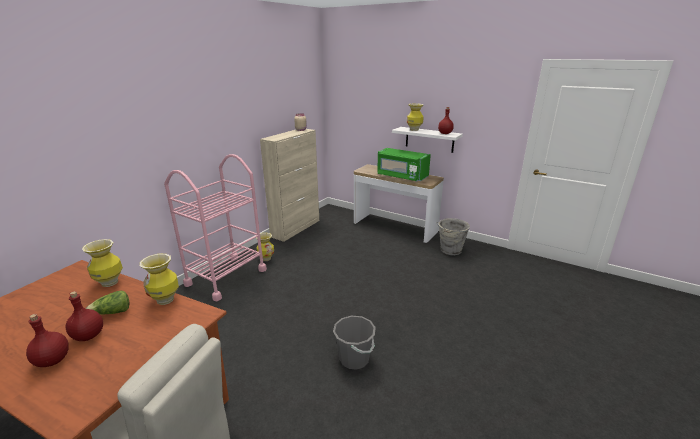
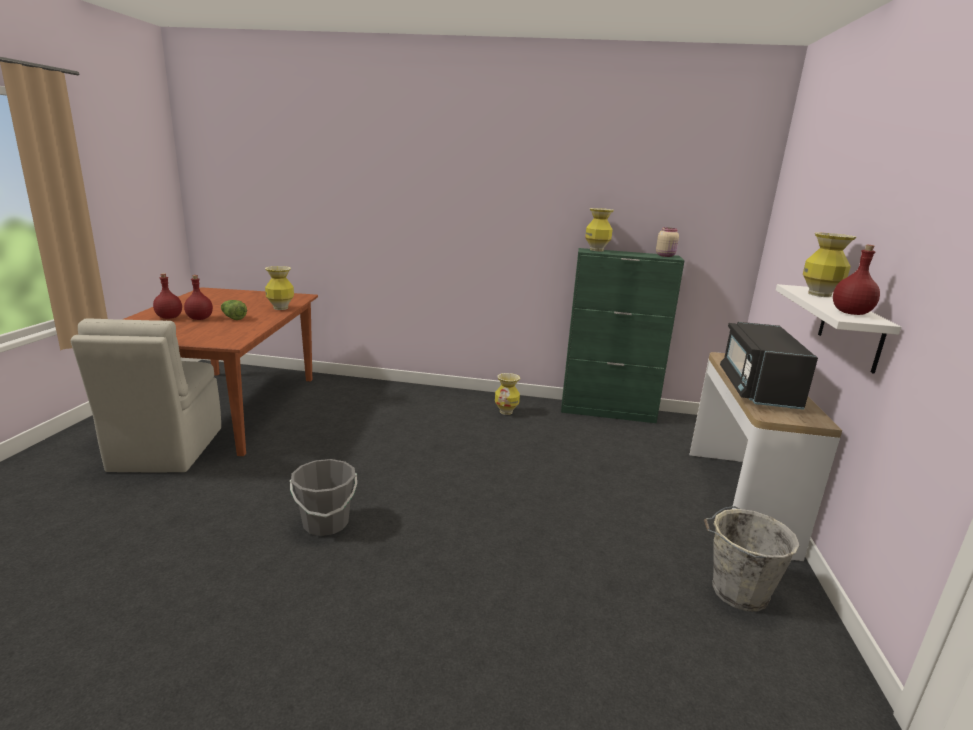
camera: 65 degrees right, 5 degrees down
vase [140,254,179,305] -> vase moved to [585,208,614,251]
pink cart [164,154,267,301] -> none
beige cabinet [260,129,319,242] -> green cabinet [561,248,685,423]
green microwave [377,148,431,182] -> black microwave [720,322,818,410]

